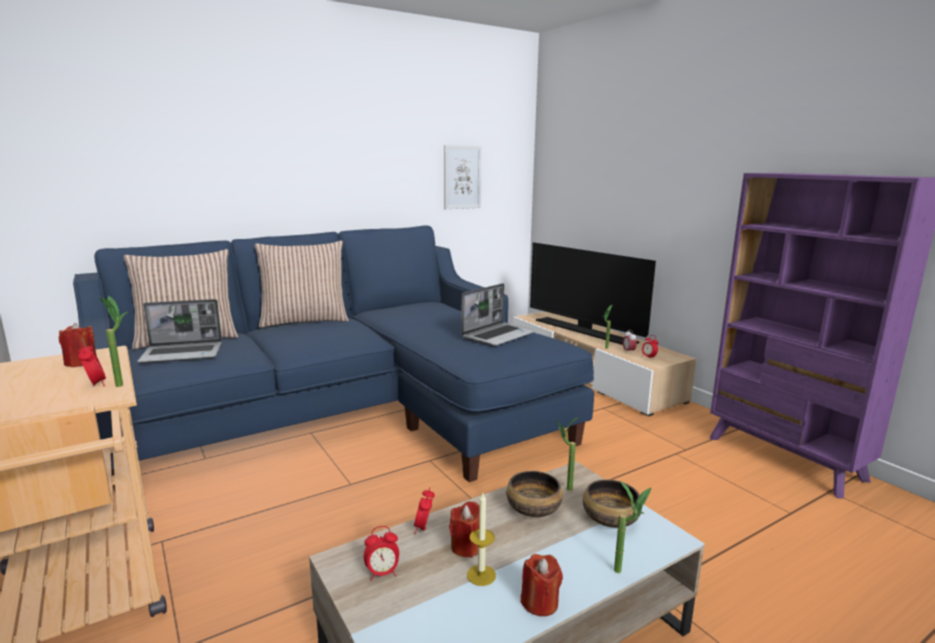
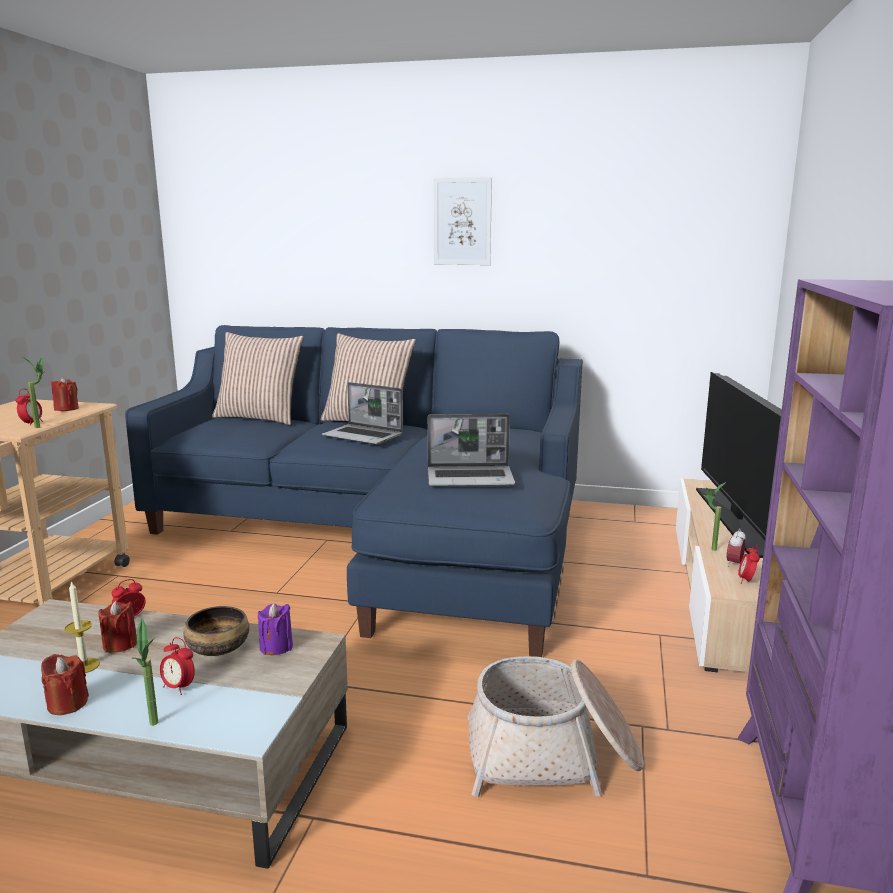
camera: 45 degrees right, 0 degrees up
laptop [137,299,222,363] -> laptop moved to [322,382,403,445]
alarm clock [364,526,399,581] -> alarm clock moved to [160,637,195,695]
picture [444,145,482,209] -> picture moved to [434,177,492,265]
potted plant [555,416,580,491] -> purple candle [258,603,293,655]
bowl [583,480,642,528] -> none
none -> basket [468,656,644,797]

